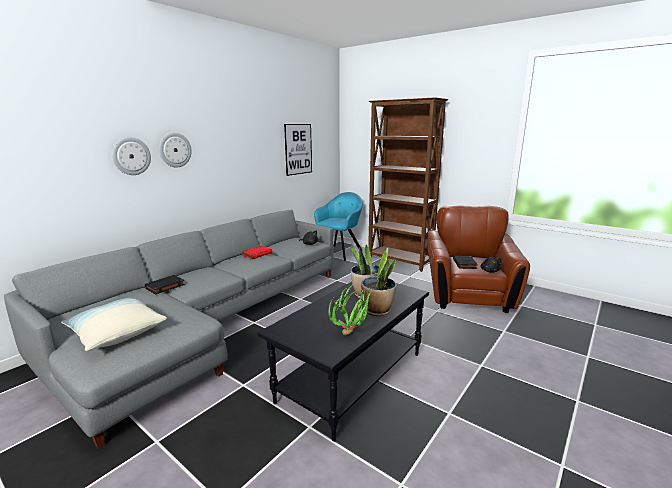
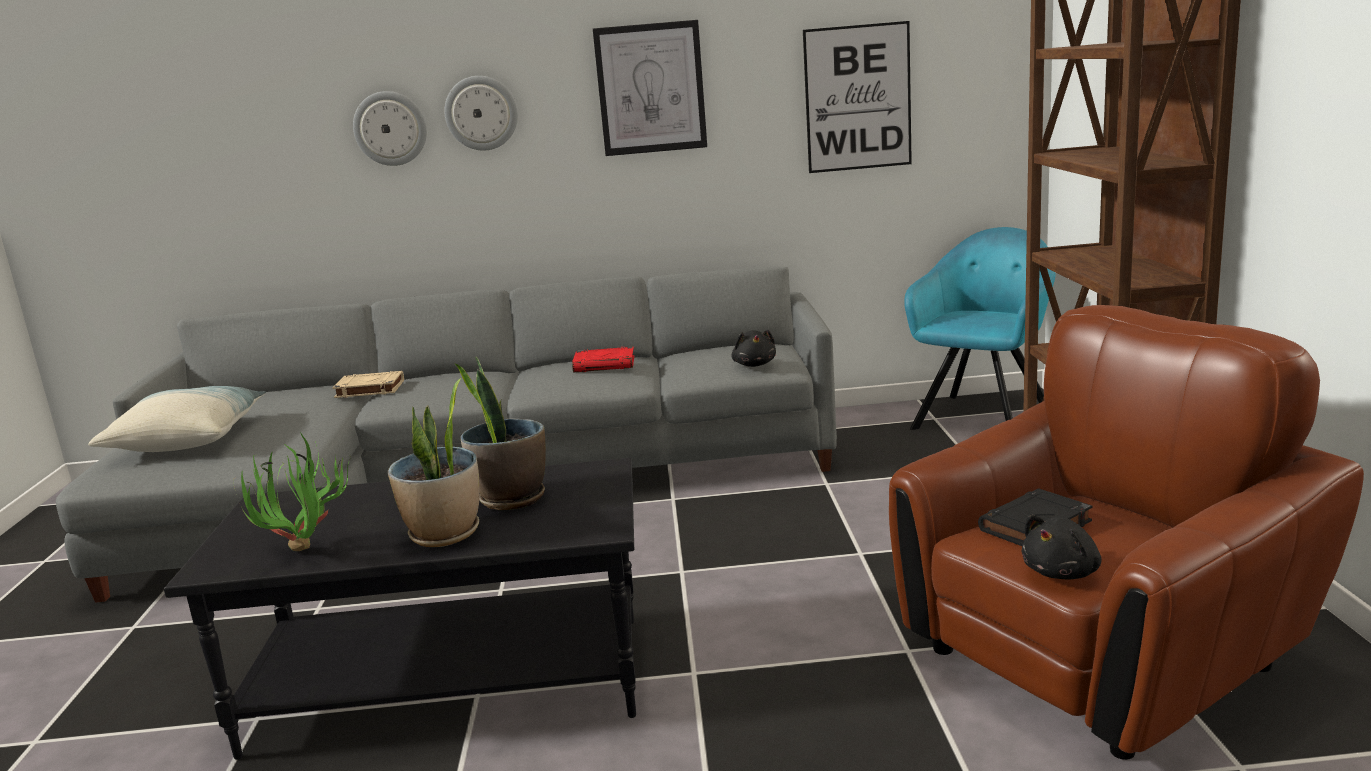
camera: 50 degrees right, 0 degrees up
black book [145,275,185,295] -> beige book [333,371,404,398]
turquoise armchair [314,192,363,261] -> turquoise armchair turned 45 degrees counterclockwise [904,227,1056,430]
none -> picture [593,20,707,156]

